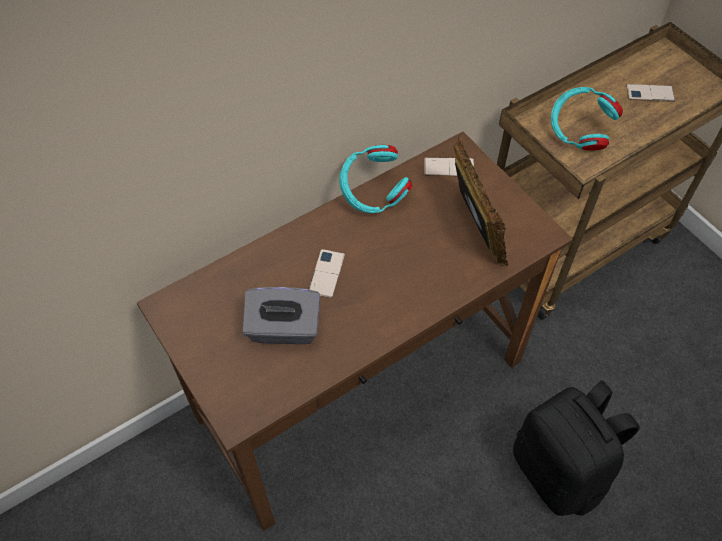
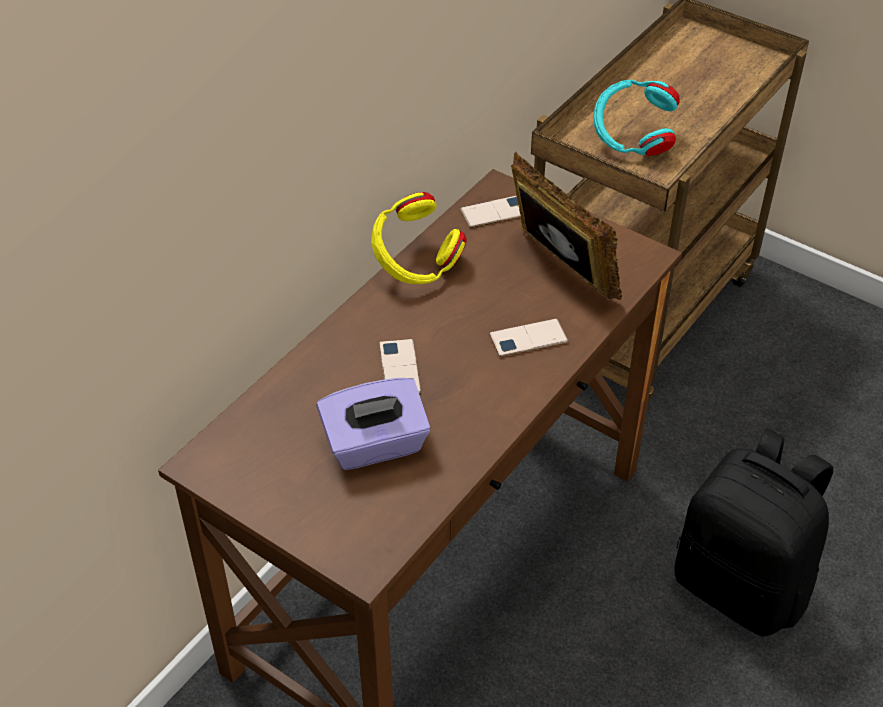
camera: 20 degrees left, 10 degrees down
grey tissue box [242,287,320,344] -> purple tissue box [317,378,431,470]
turquoise headphones [339,145,412,213] -> yellow headphones [371,192,467,284]
phone [626,84,675,102] -> phone moved to [489,319,568,357]

